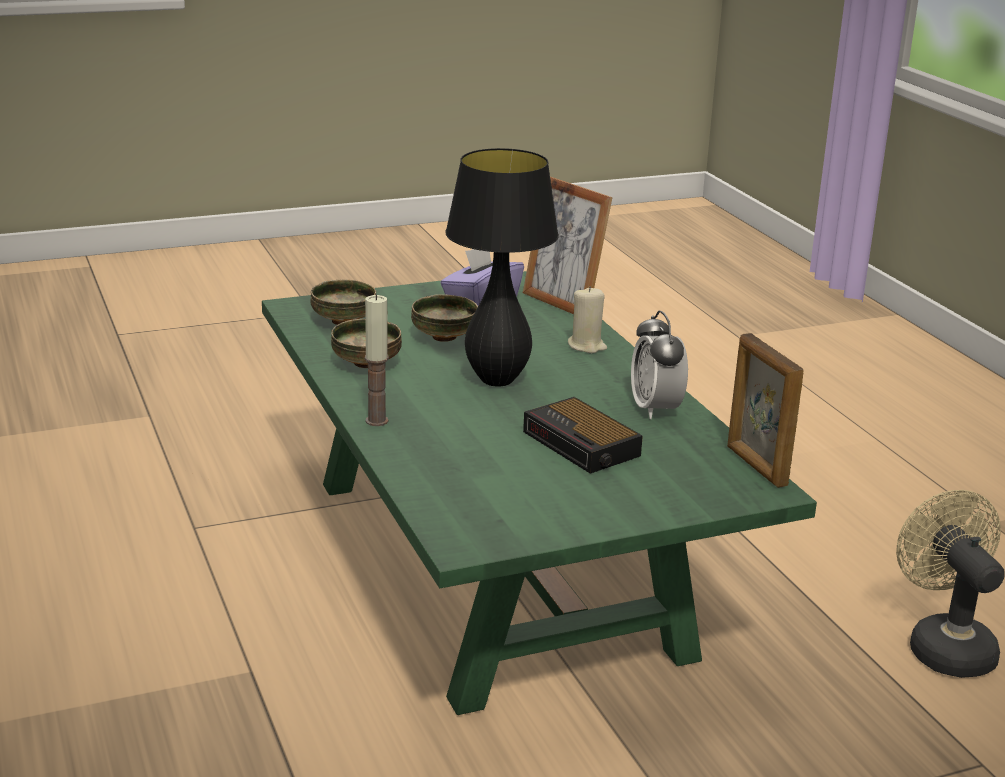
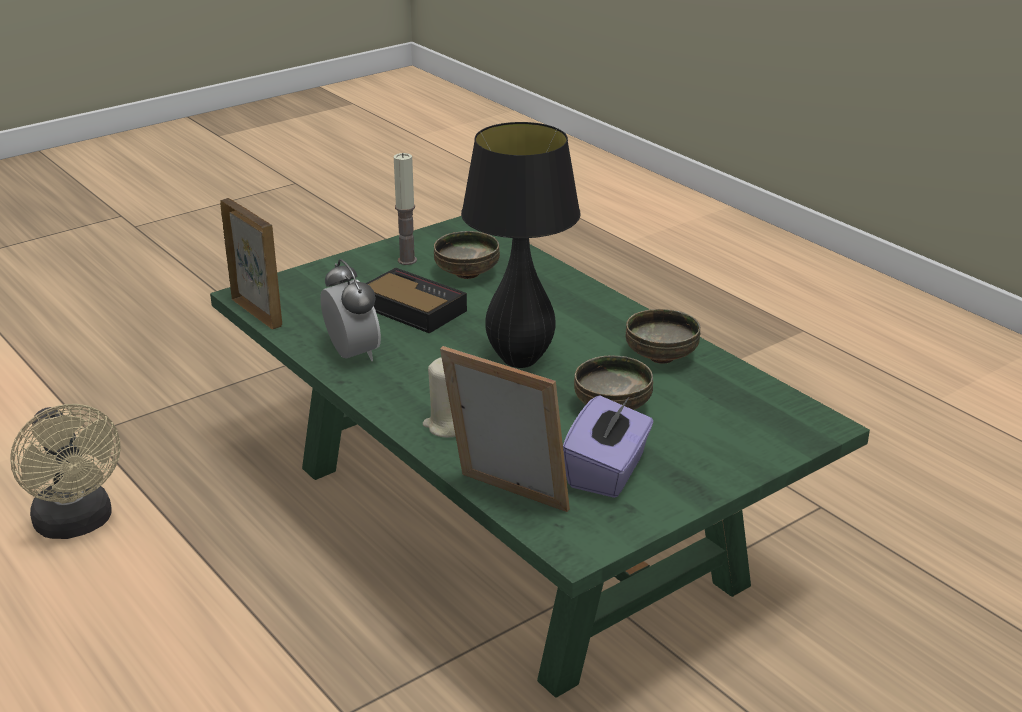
camera: 165 degrees right, 5 degrees up
bowl [311,280,376,325] -> bowl moved to [434,231,500,279]
candle [365,294,389,426] -> candle moved to [394,153,417,265]

